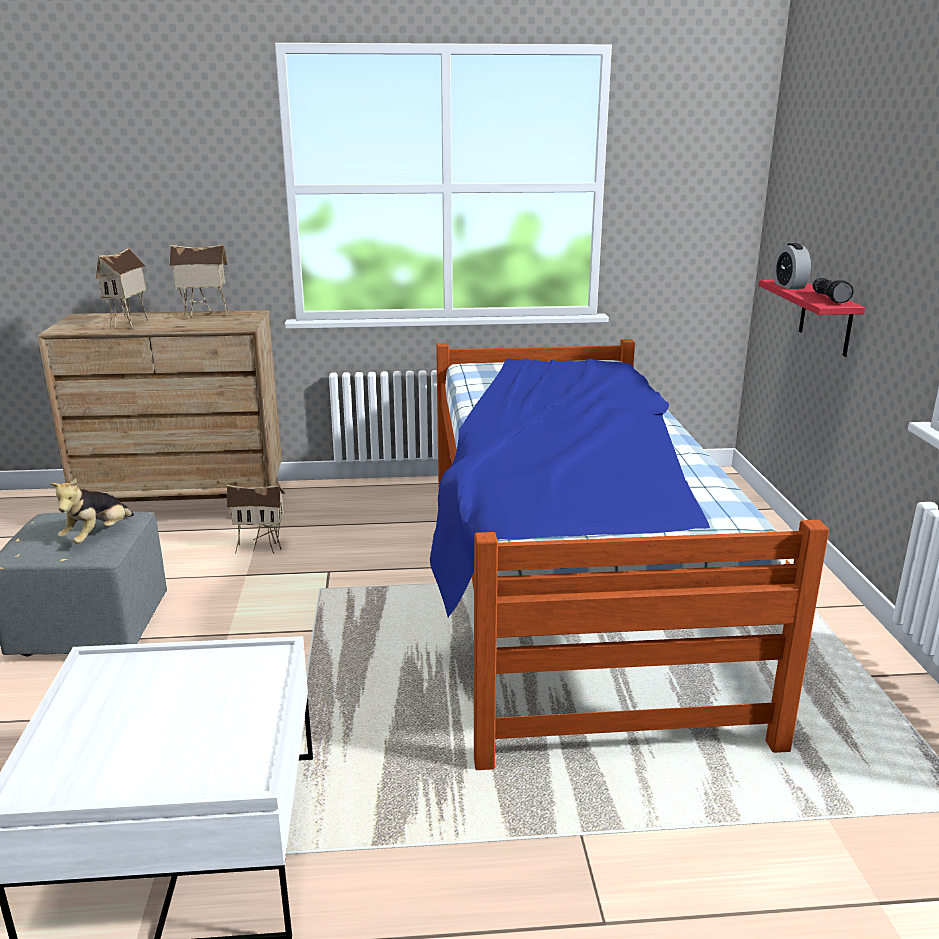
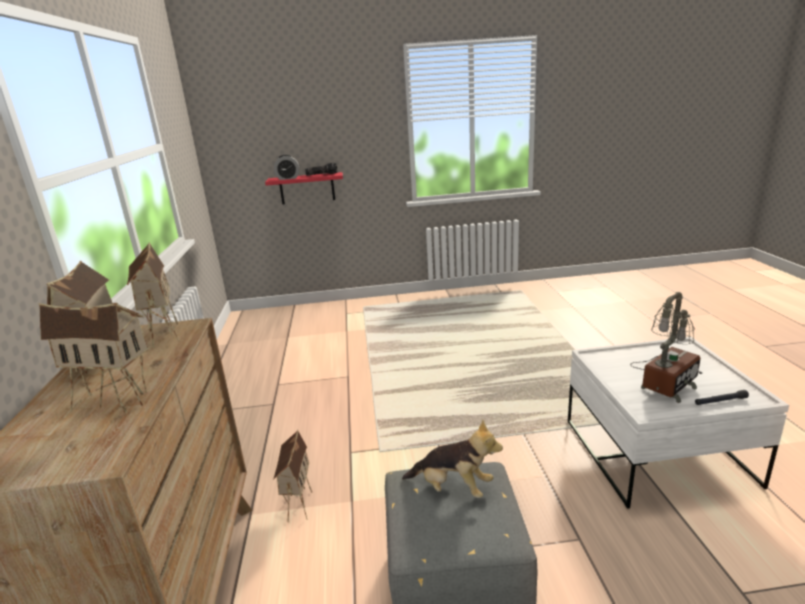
camera: 90 degrees left, 0 degrees up
bed [430,339,829,770] -> none
none -> toy house [127,242,179,348]
none -> table lamp [630,292,703,403]
none -> black flashlight [695,390,749,405]

